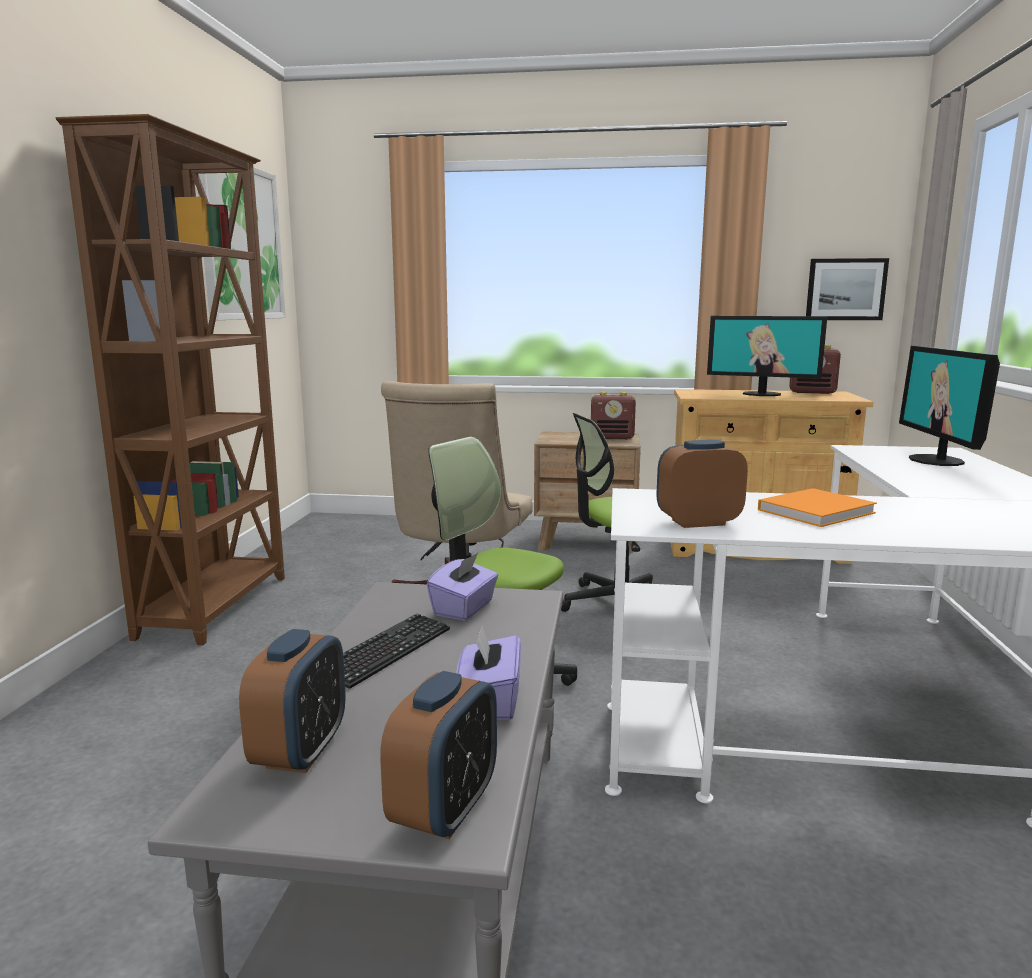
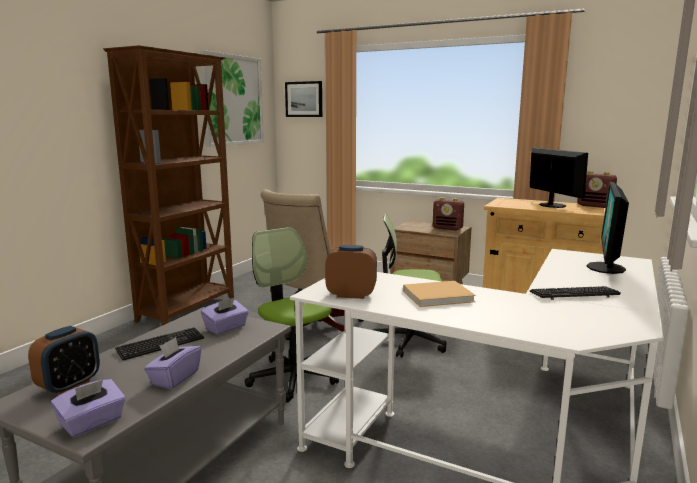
camera: 20 degrees right, 0 degrees up
alarm clock [380,671,497,839] -> purple tissue box [51,379,126,437]
monitor [707,316,827,396] -> monitor turned 150 degrees counterclockwise [530,148,588,208]
orange book [758,488,877,527] -> beige book [403,281,476,307]
picture [806,258,889,320] -> picture moved to [285,81,322,117]
none -> keyboard [530,286,621,300]

